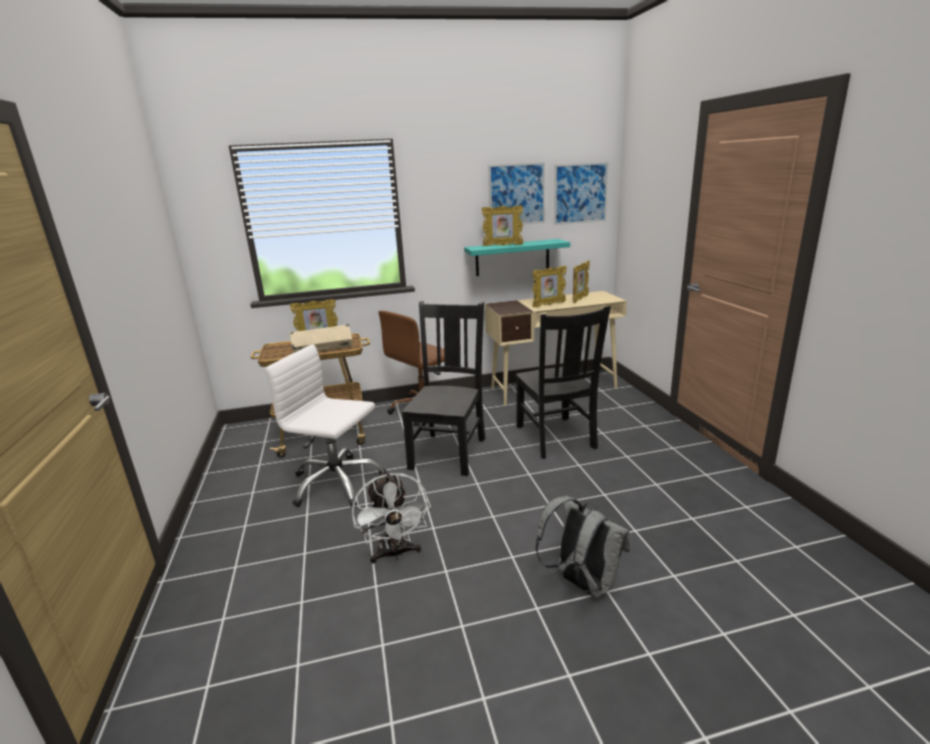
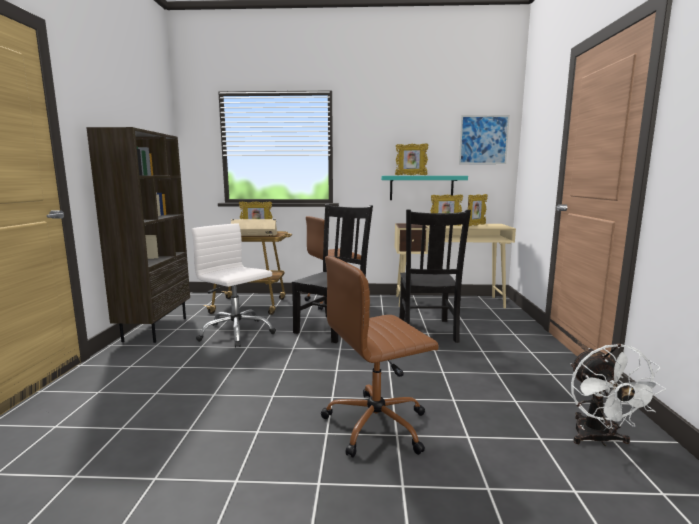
camera: 15 degrees right, 10 degrees down
white fan [352,472,431,563] -> white fan moved to [571,343,666,447]
picture [488,162,545,225] -> none
grey backpack [536,496,630,598] -> brown office chair [321,256,439,458]
none -> brown bookcase [86,127,190,343]

